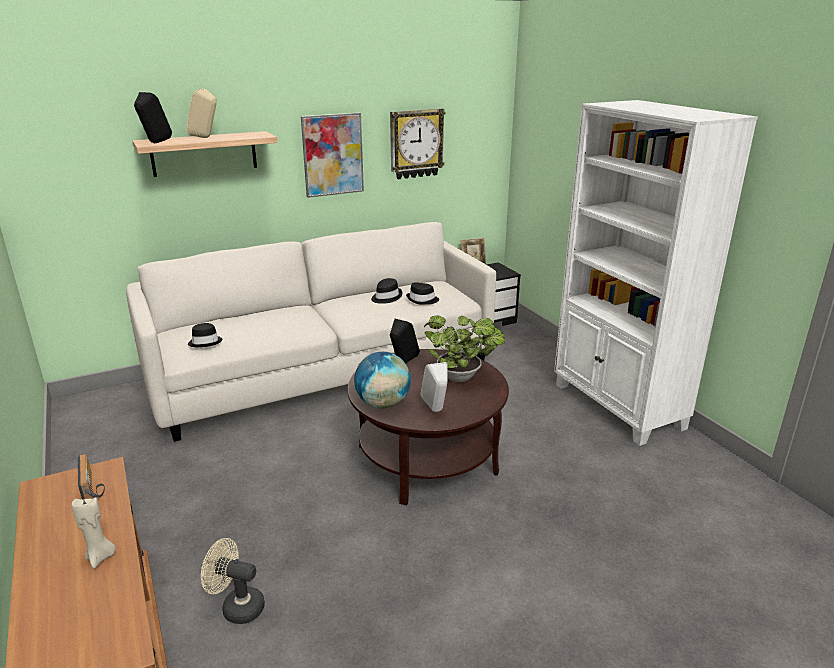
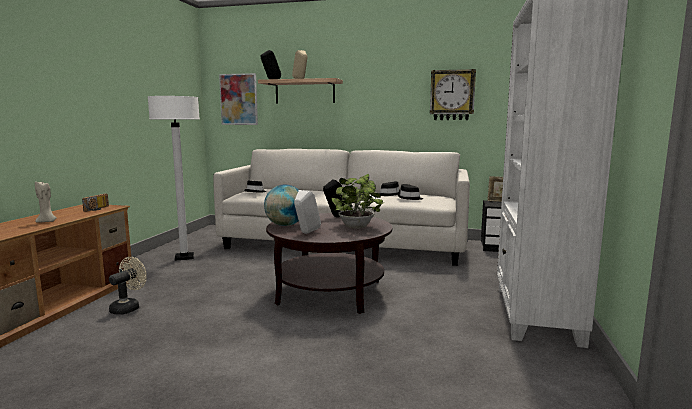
camera: 40 degrees right, 15 degrees down
beige fan [201,538,265,624] -> beige fan turned 60 degrees clockwise [109,257,147,315]
picture [301,113,364,198] -> picture moved to [219,73,258,125]
none -> white floor lamp [148,96,200,260]

